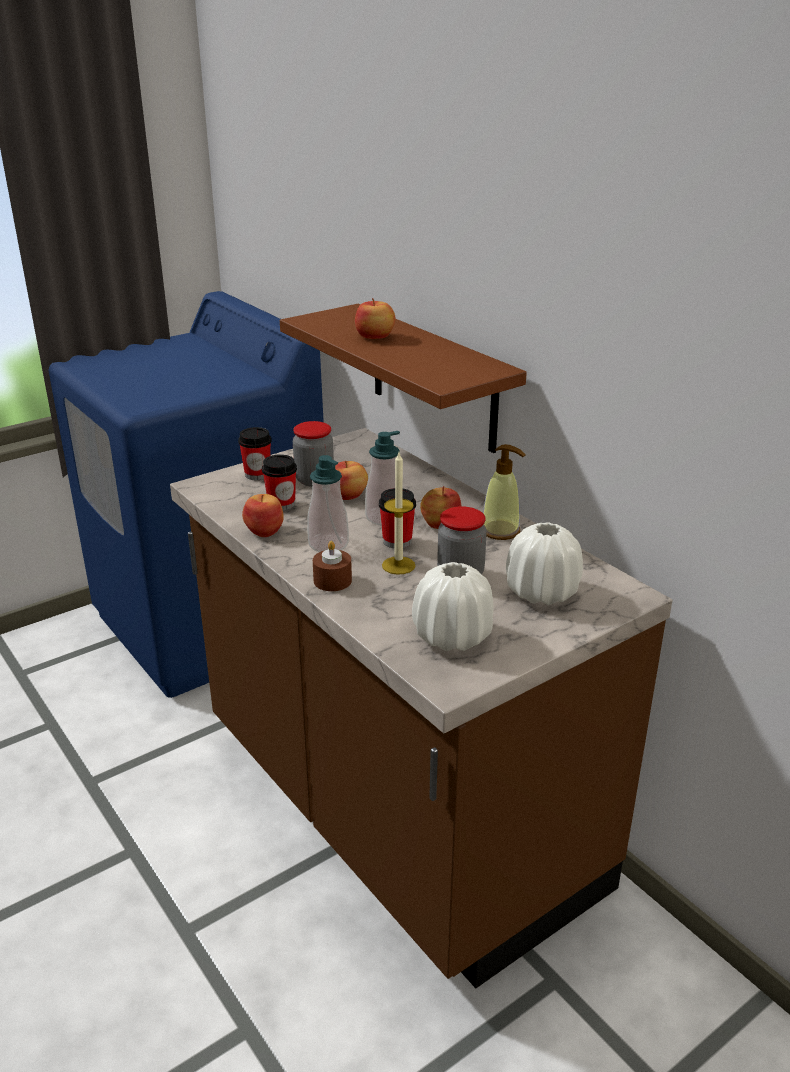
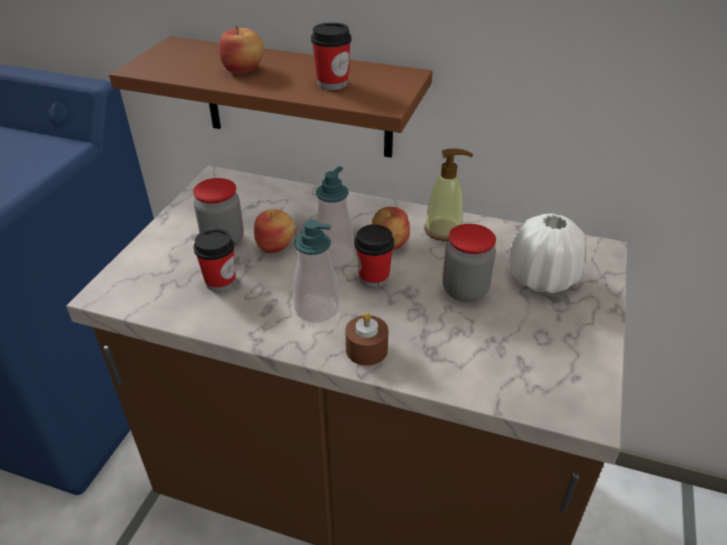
camera: 35 degrees left, 10 degrees up
cup [238,427,272,480] -> cup moved to [311,22,352,90]
apple [242,494,284,537] -> none
candle [382,452,415,575] -> none
white vase [412,562,494,651] -> none

